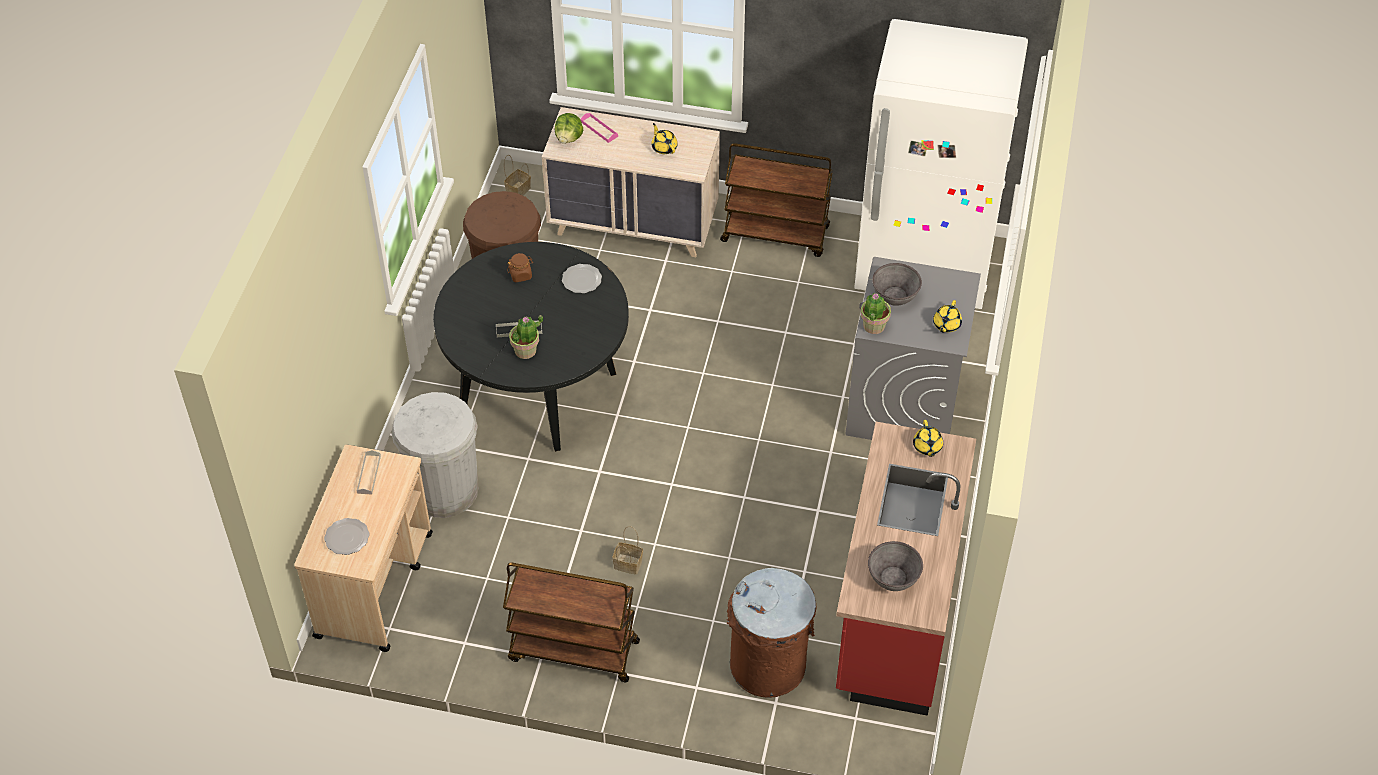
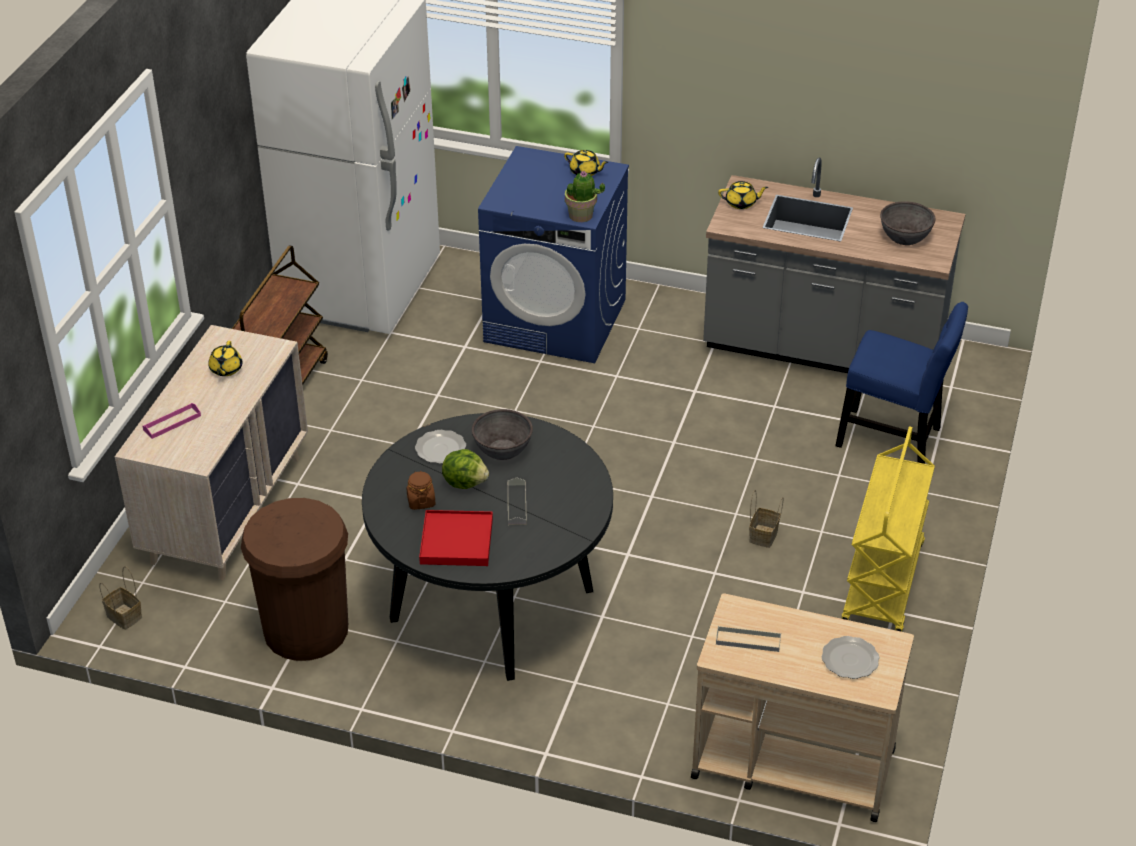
camera: 85 degrees left, 10 degrees down
white trash can [391,392,478,518] -> none
brown cart [503,563,640,682] -> yellow cart [842,426,935,632]
potted plant [509,315,543,359] -> none
lettuce [555,113,583,144] -> lettuce moved to [442,449,489,489]
yellow teapot [651,123,678,154] -> yellow teapot turned 60 degrees counterclockwise [208,341,243,376]
brown trash can [726,568,817,698] -> blue chair [835,302,968,464]
red counter [836,422,976,716] -> grey counter [703,157,966,373]
grey washing machine [846,257,981,440] -> blue washing machine [478,146,629,363]
grey bowl [872,263,922,306] -> grey bowl moved to [472,409,533,460]
none -> red tray [419,510,493,566]

